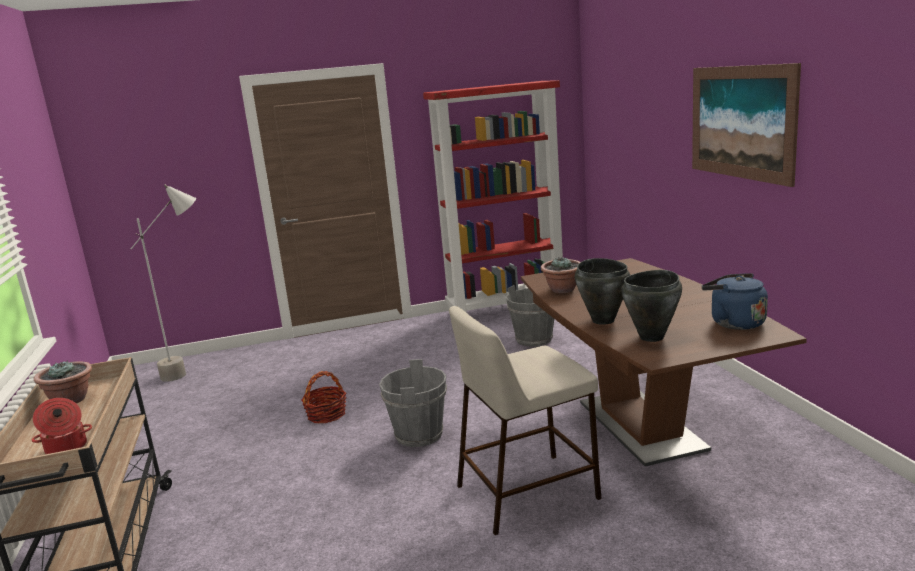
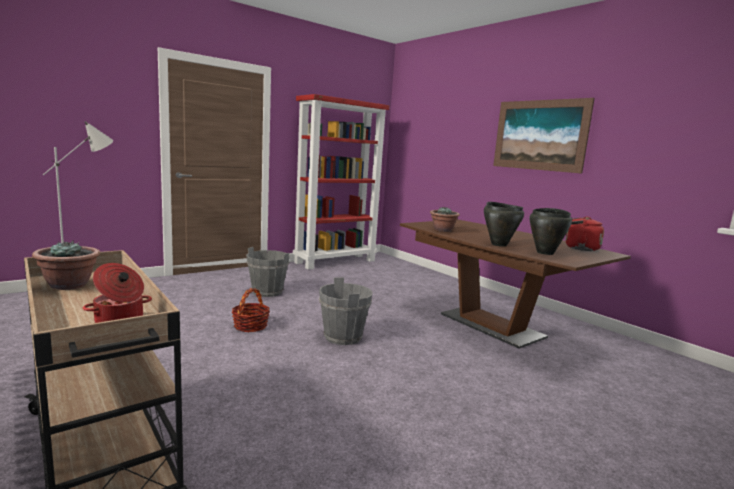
camera: 25 degrees left, 5 degrees down
beige stool [449,306,602,535] -> none
grey bucket [506,285,554,346] -> grey bucket moved to [246,247,290,297]
blue kettle [702,273,768,330] -> red kettle [566,217,604,251]

